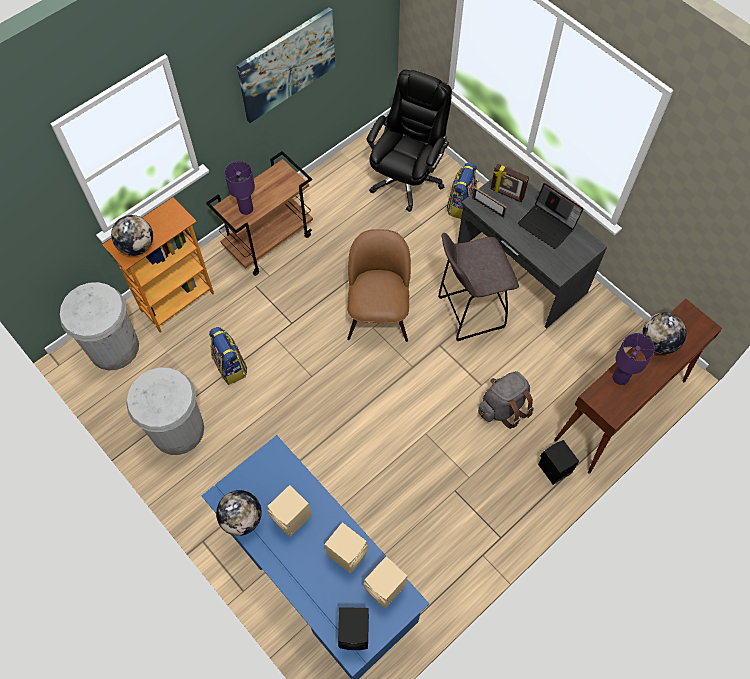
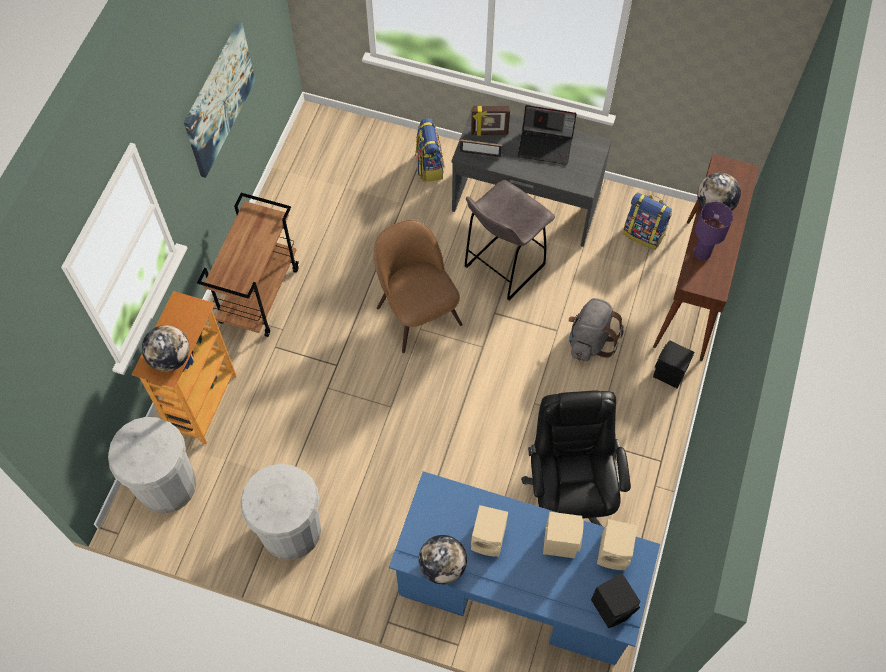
camera: 30 degrees left, 0 degrees up
backpack [209,327,247,385] -> backpack moved to [623,192,672,250]
purple table lamp [224,161,255,215] -> none
black office chair [367,70,452,212] -> black office chair moved to [521,391,631,526]

